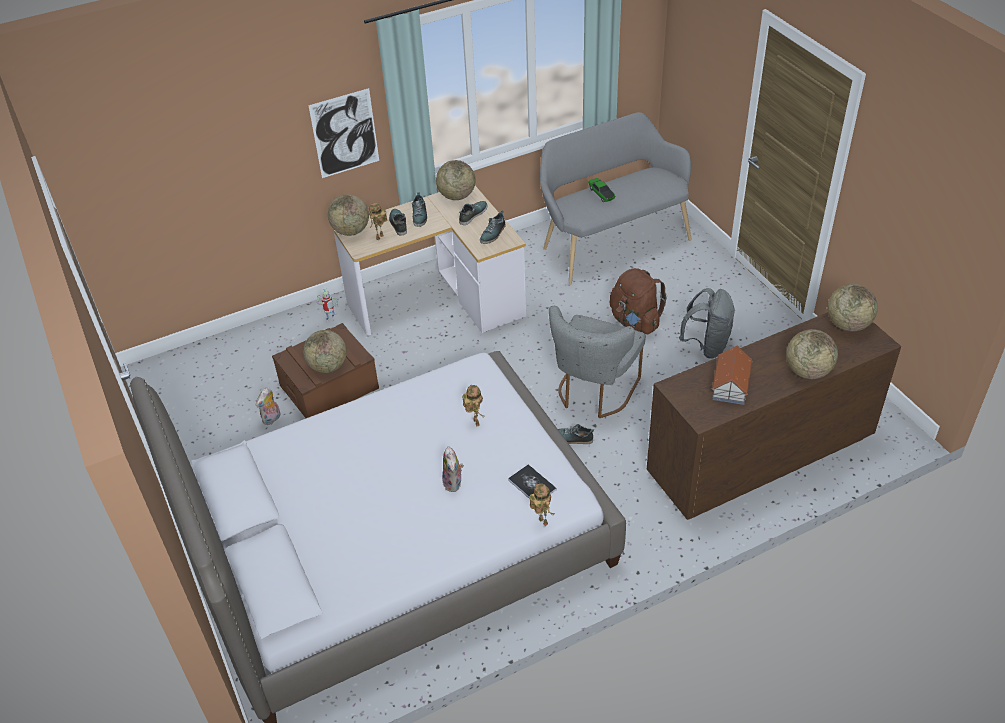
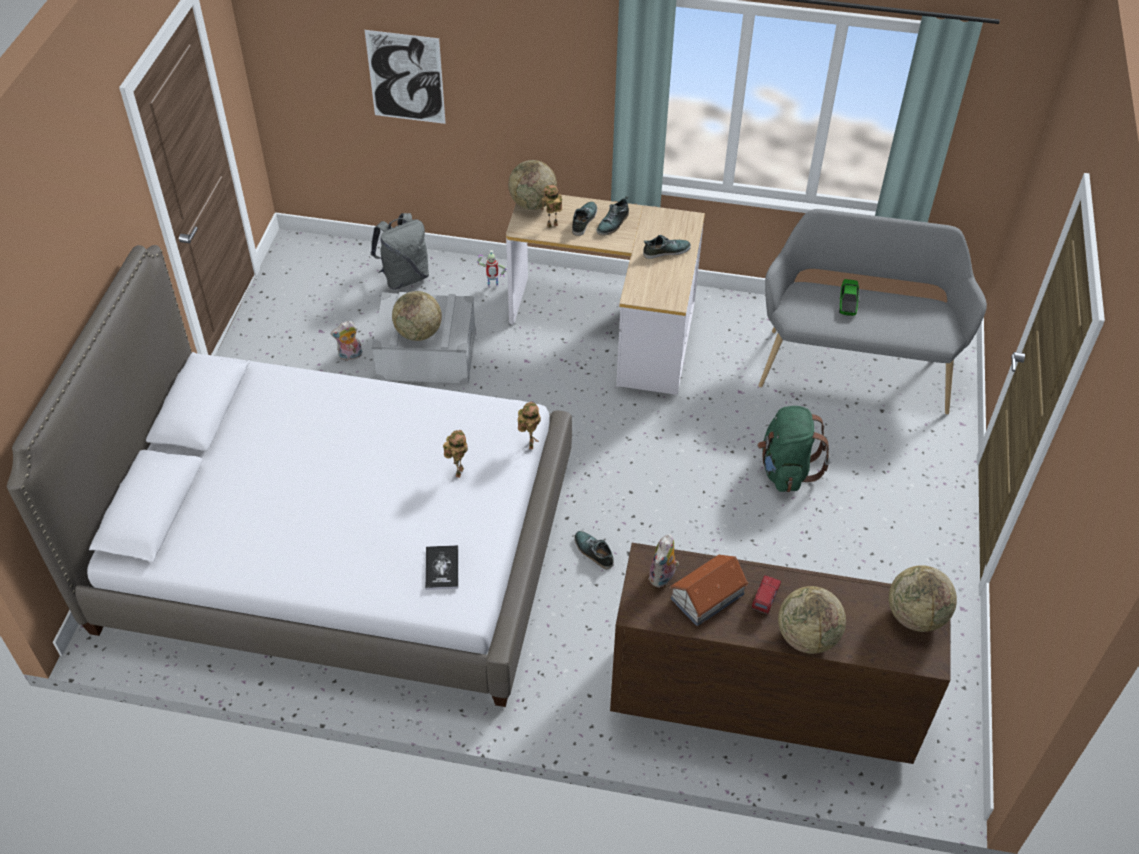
camera: 35 degrees right, 5 degrees up
brown storage box [272,323,379,418] -> grey storage box [372,292,476,384]
picture [308,88,379,178] -> picture moved to [365,30,446,124]
globe [436,160,476,200] -> none
plush toy [442,446,464,492] -> plush toy moved to [649,534,679,588]
shoe [480,211,505,244] -> none
toy robot [529,483,555,526] -> toy robot moved to [518,402,541,449]
grey chair [549,306,646,418] -> none
brown backpack [610,268,667,334] -> green backpack [757,406,830,492]
grey backpack [679,288,735,358] -> grey backpack moved to [370,213,429,290]
none -> toy truck [752,575,781,615]

